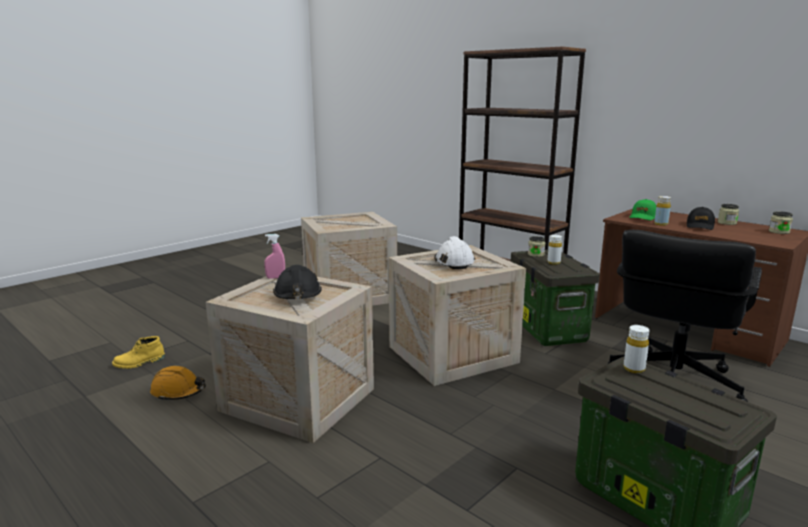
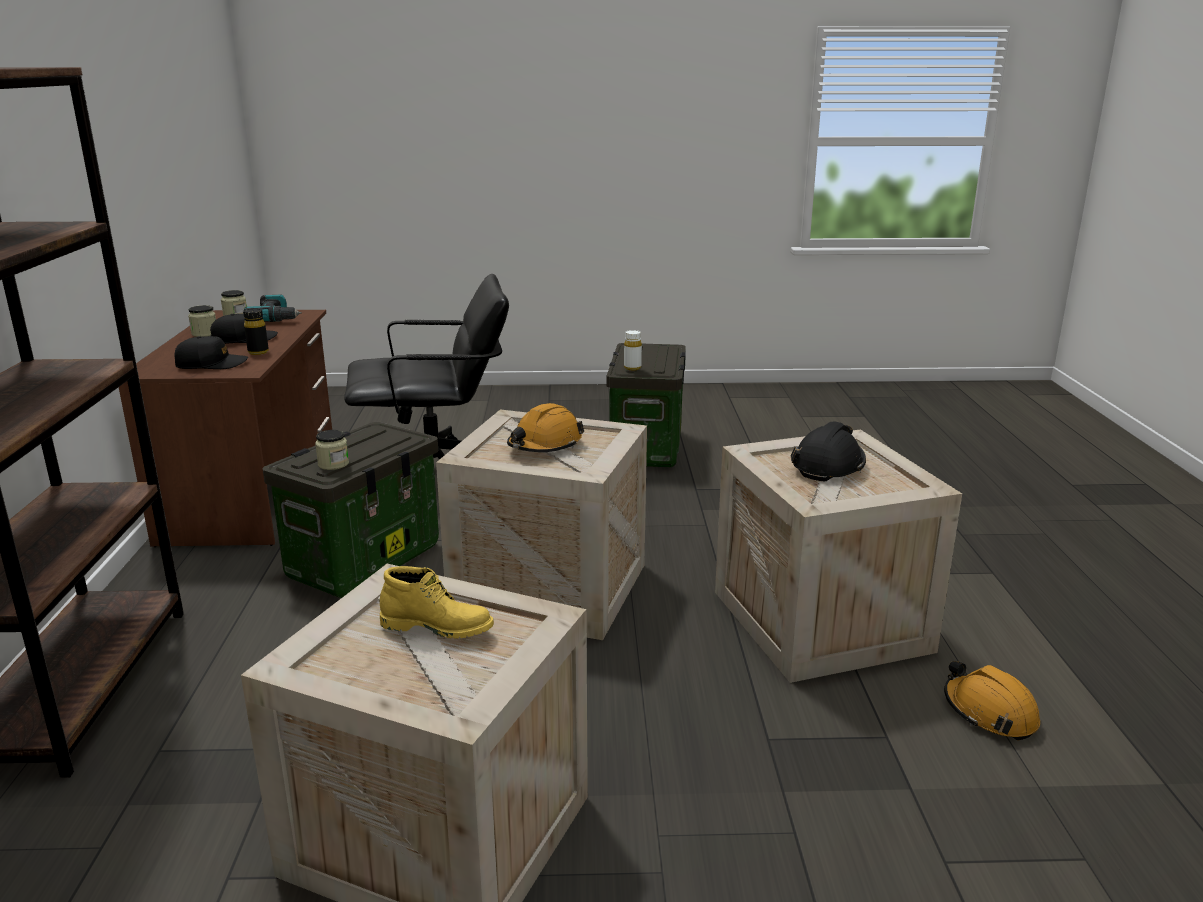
camera: 135 degrees left, 5 degrees up
yellow boot [112,336,165,369] -> yellow boot moved to [380,566,494,639]
pink spray bottle [264,234,285,279] -> none
white hard hat [434,236,475,269] -> orange hard hat [507,403,584,452]
white bottle [547,235,562,265] -> none
green cap [630,199,656,220] -> black cap [175,336,248,369]
yellow bottle [654,196,671,226] -> black bottle [243,308,269,355]
none -> power drill [243,295,302,322]

